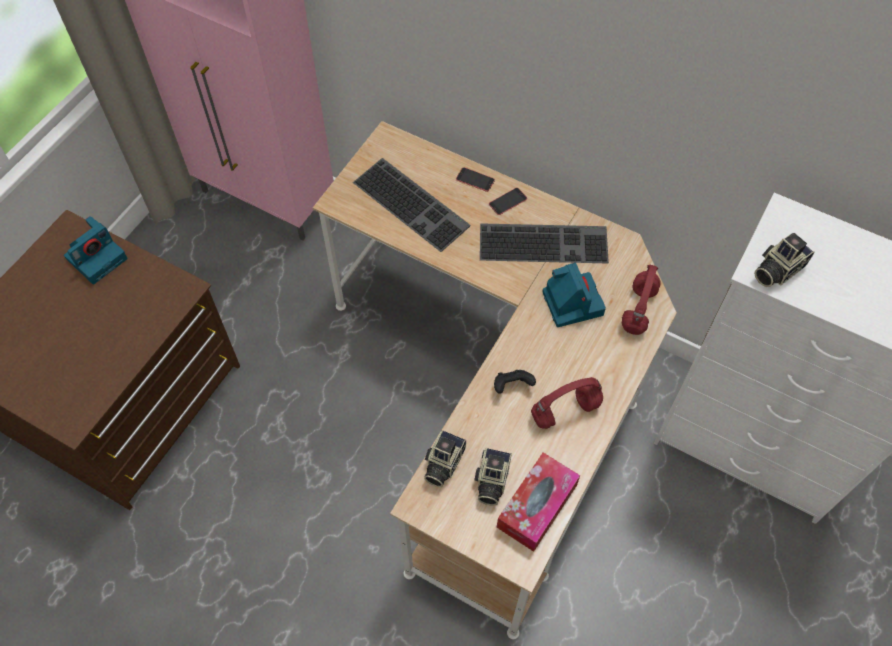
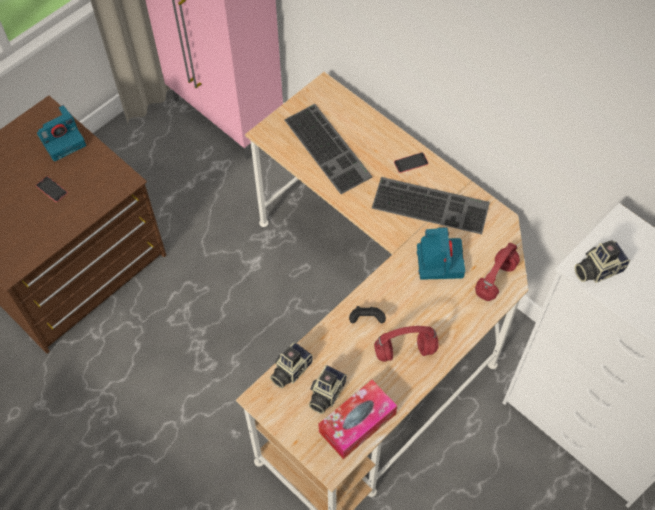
camera: 15 degrees right, 0 degrees up
phone [456,167,495,192] -> phone moved to [36,176,68,202]

